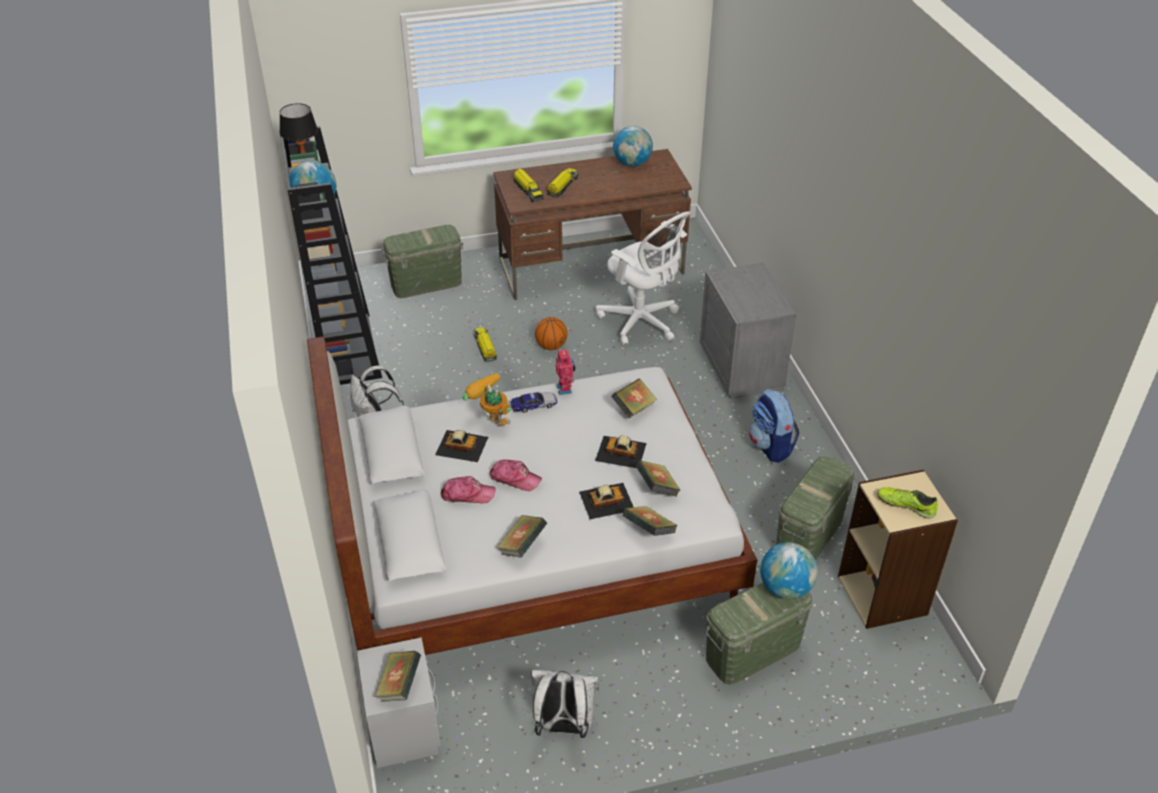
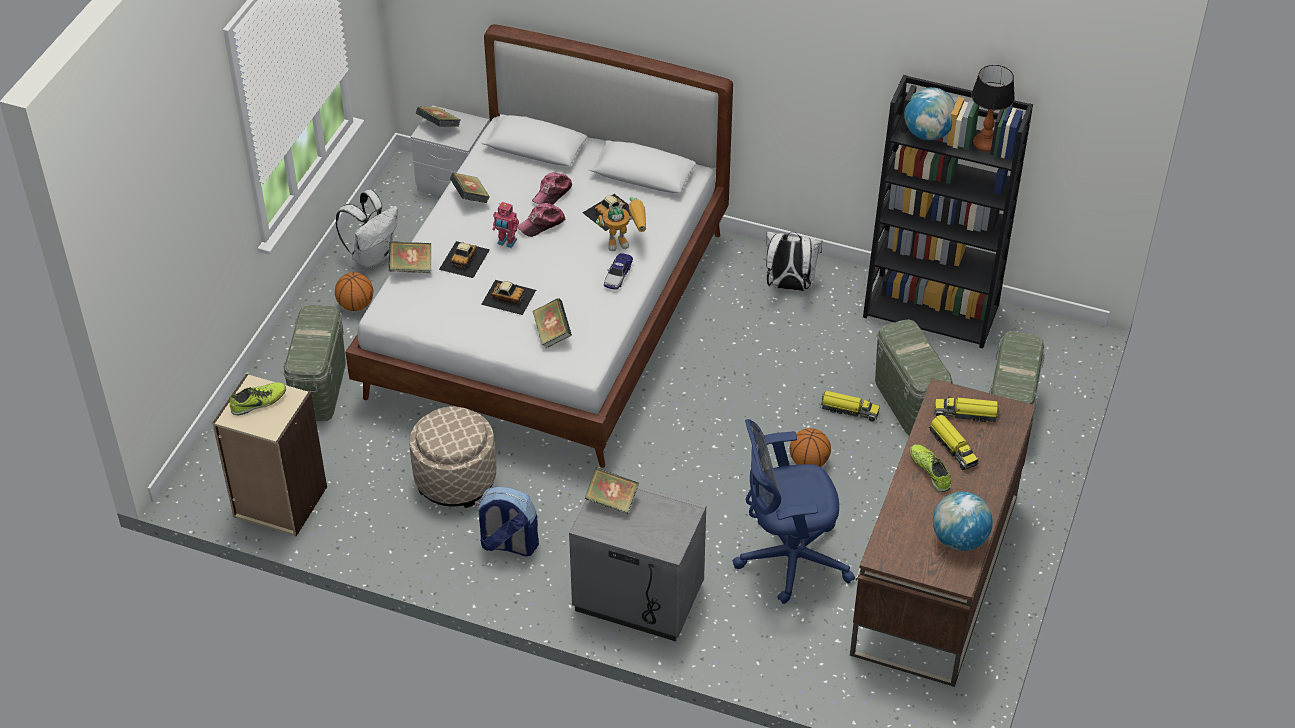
camera: 125 degrees right, 5 degrees up
toy robot [556,348,576,395] -> toy robot moved to [492,202,519,248]
toy car [595,436,647,468] -> toy car turned 60 degrees clockwise [481,280,536,315]
white office chair [596,211,691,345] -> blue office chair [732,419,855,604]
book [636,460,680,497] -> book moved to [585,468,639,514]
globe [760,542,818,599] -> none
green storage box [776,456,855,561] -> green storage box moved to [875,319,953,436]
none -> basketball [335,272,373,311]
none -> beige ottoman [409,406,496,508]
none -> shoe [910,445,951,492]

